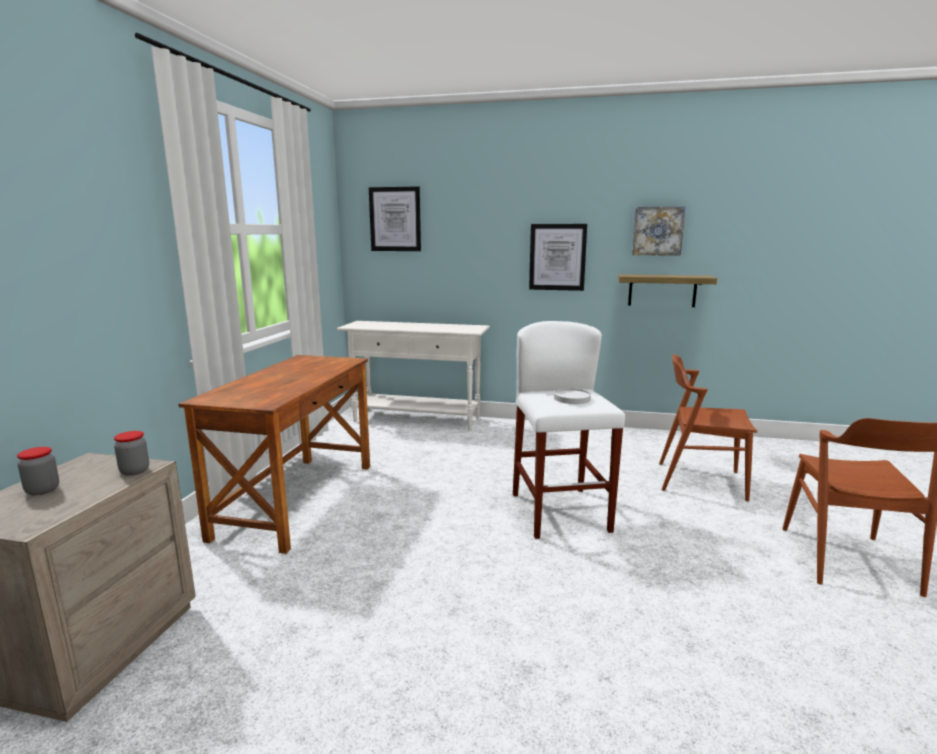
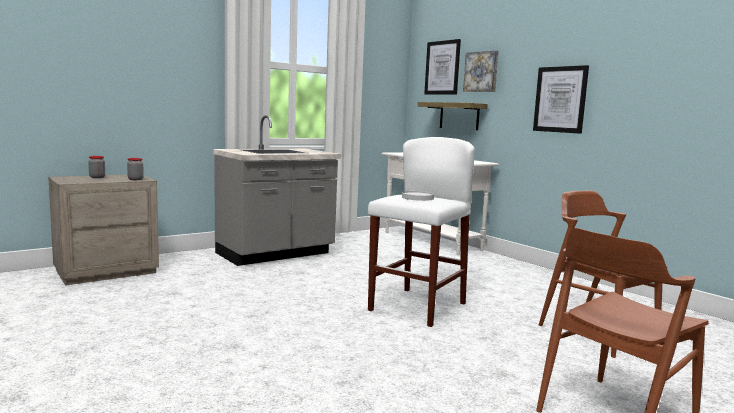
camera: 40 degrees right, 5 degrees down
brown desk [178,355,370,554] -> grey counter [213,115,341,266]
shelf [618,274,717,307] -> shelf moved to [418,102,488,130]
picture [632,206,685,256] -> picture moved to [463,50,499,92]

